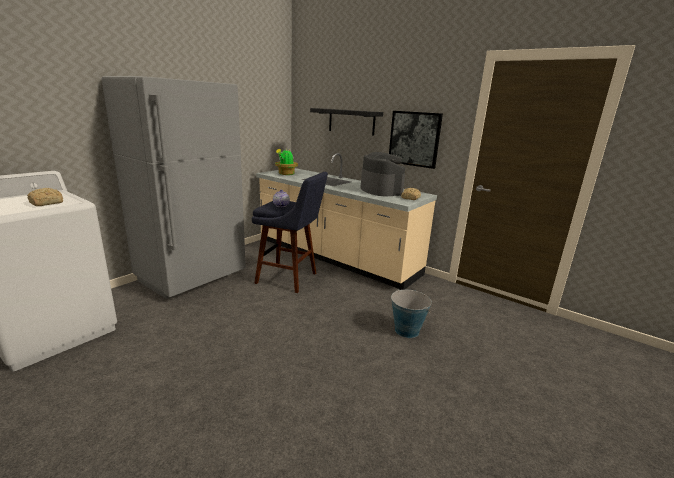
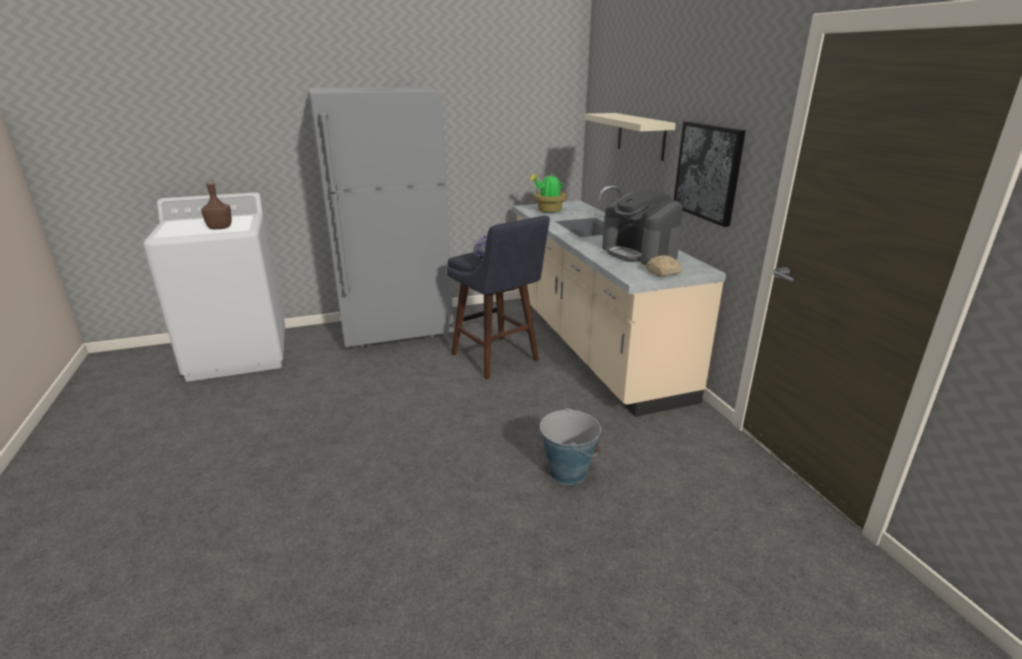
camera: 35 degrees right, 5 degrees up
bread [27,188,63,206] -> brown bottle [201,180,232,229]
black shelf [310,108,383,136] -> beige shelf [585,113,676,161]
coffee machine [360,152,405,196] -> coffee machine turned 135 degrees clockwise [602,190,683,265]

